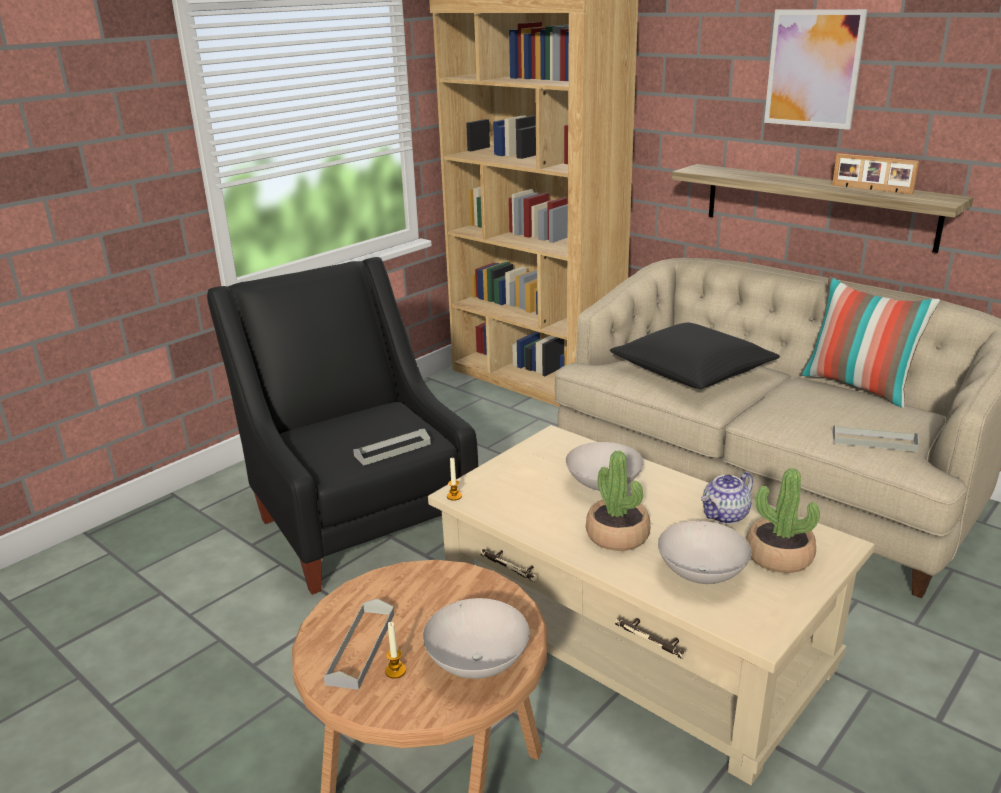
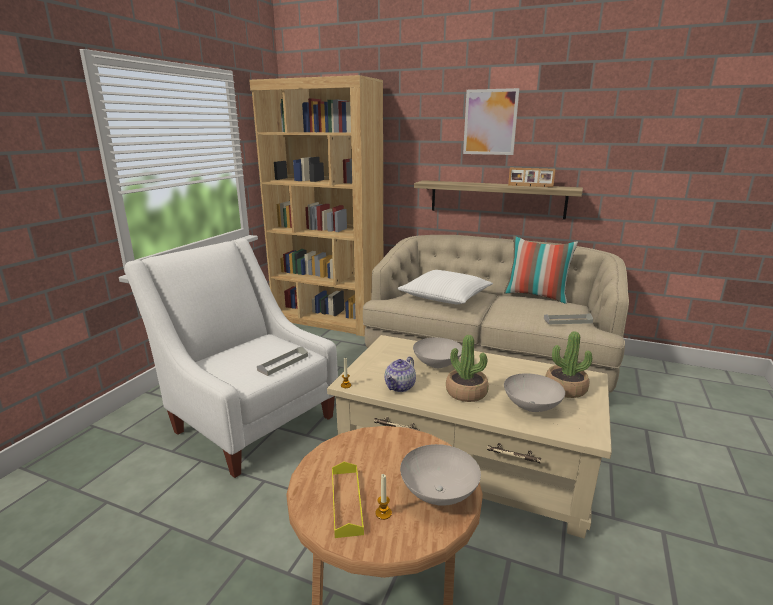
camera: 20 degrees left, 5 degrees down
black armchair [207,257,478,595] -> white armchair [125,238,338,478]
grey tray [324,598,394,690] -> yellow tray [332,462,364,538]
black pillow [610,323,780,389] -> white pillow [397,270,493,304]
teapot [701,472,753,524] -> teapot moved to [385,356,416,392]

